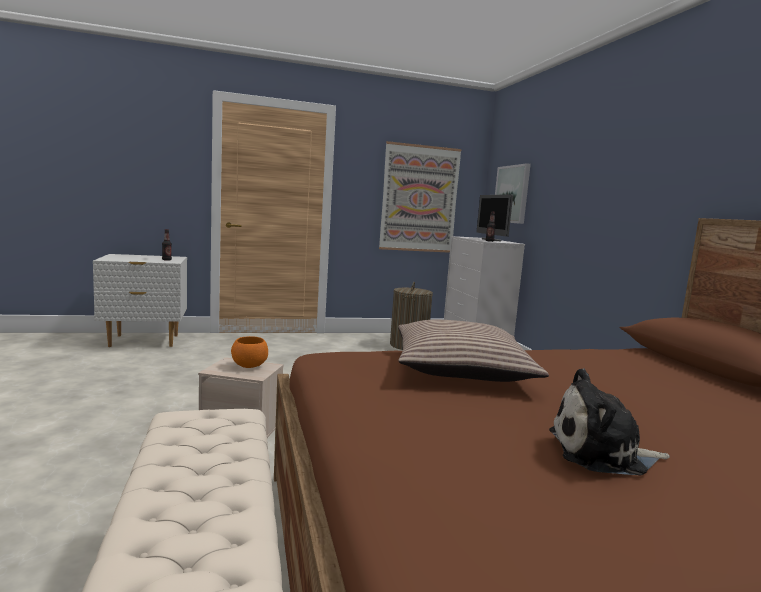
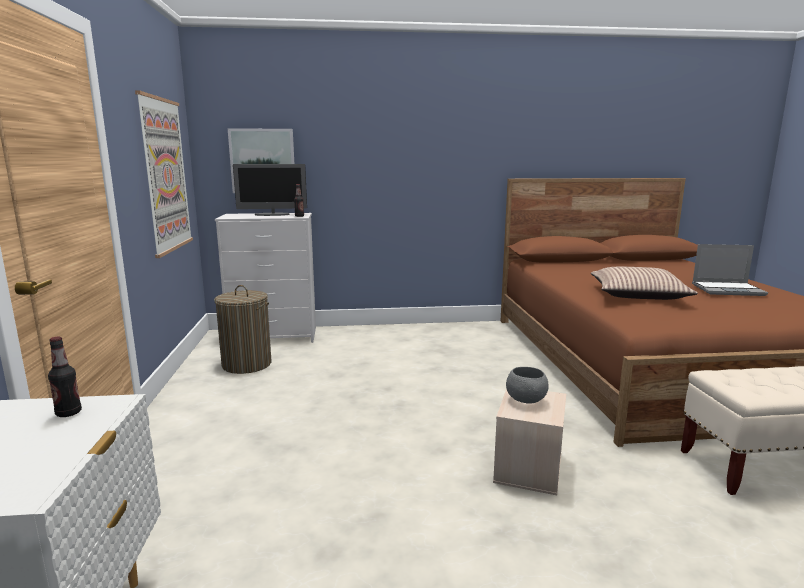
camera: 80 degrees left, 5 degrees up
orange bowl [231,336,268,368] -> grey bowl [506,367,549,404]
plush toy [549,368,670,475] -> laptop [692,244,768,296]

